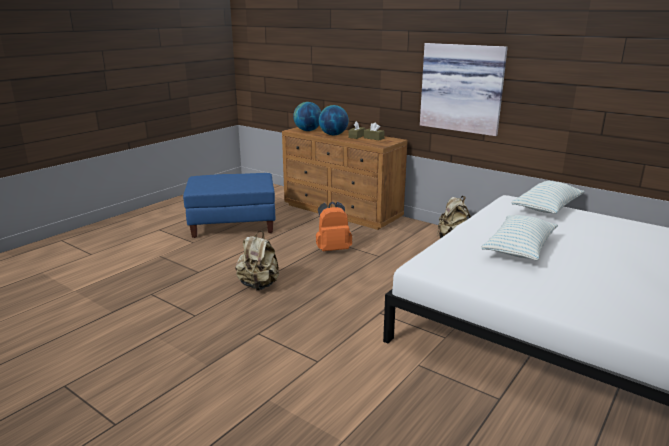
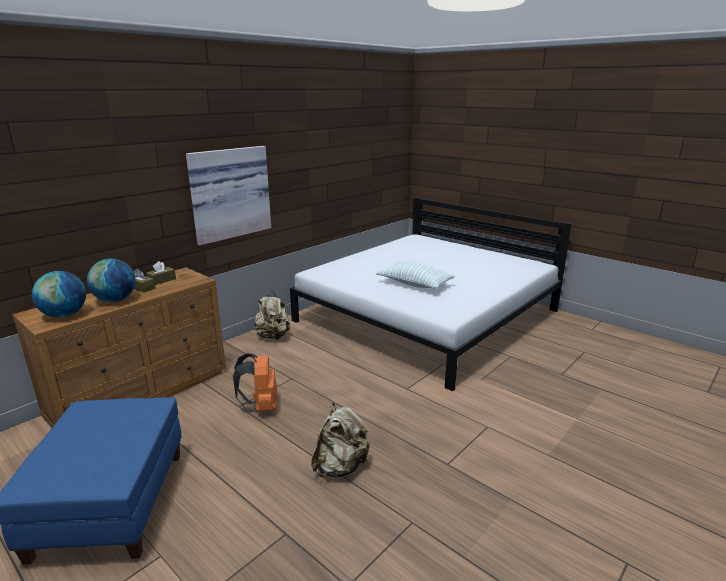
camera: 85 degrees left, 0 degrees up
pillow [512,181,585,214] -> none

